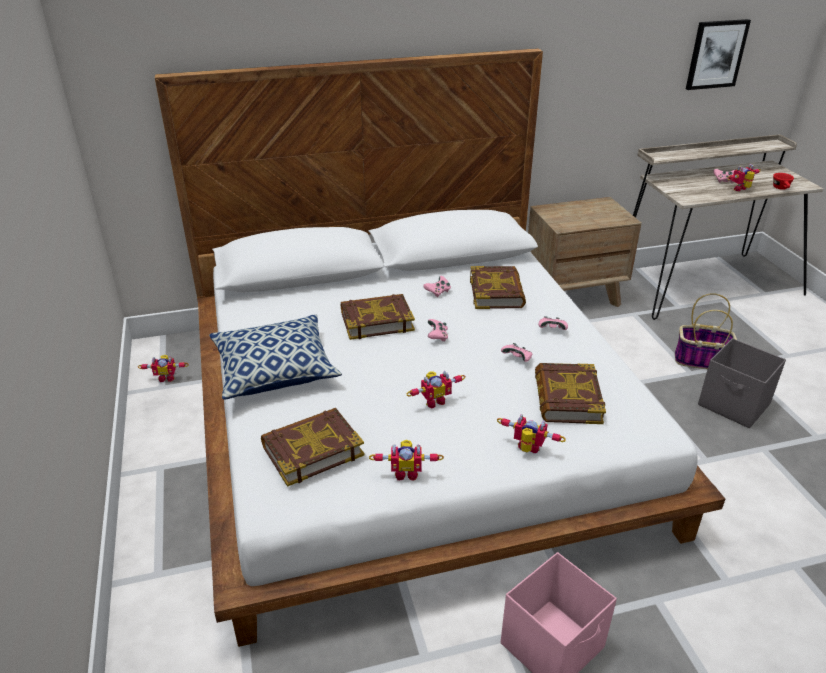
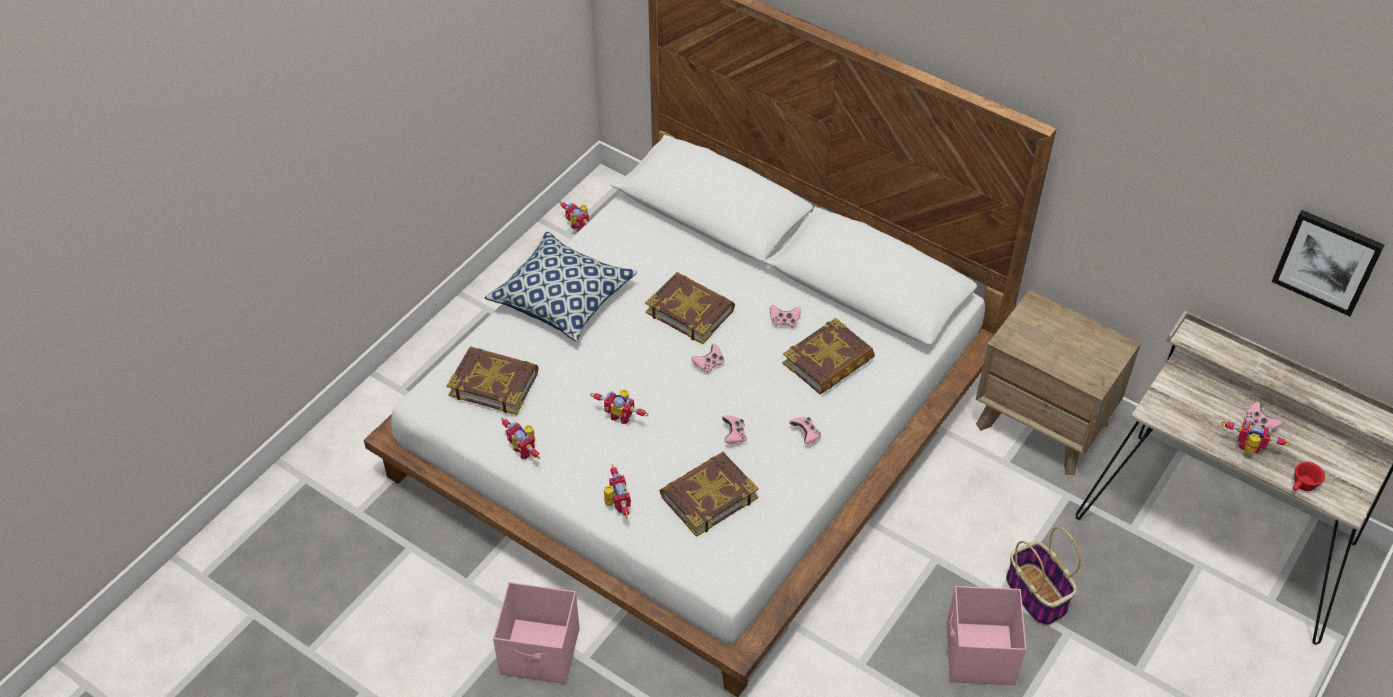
camera: 50 degrees right, 15 degrees up
grey storage box [698,338,786,428] -> pink storage box [947,586,1026,685]

